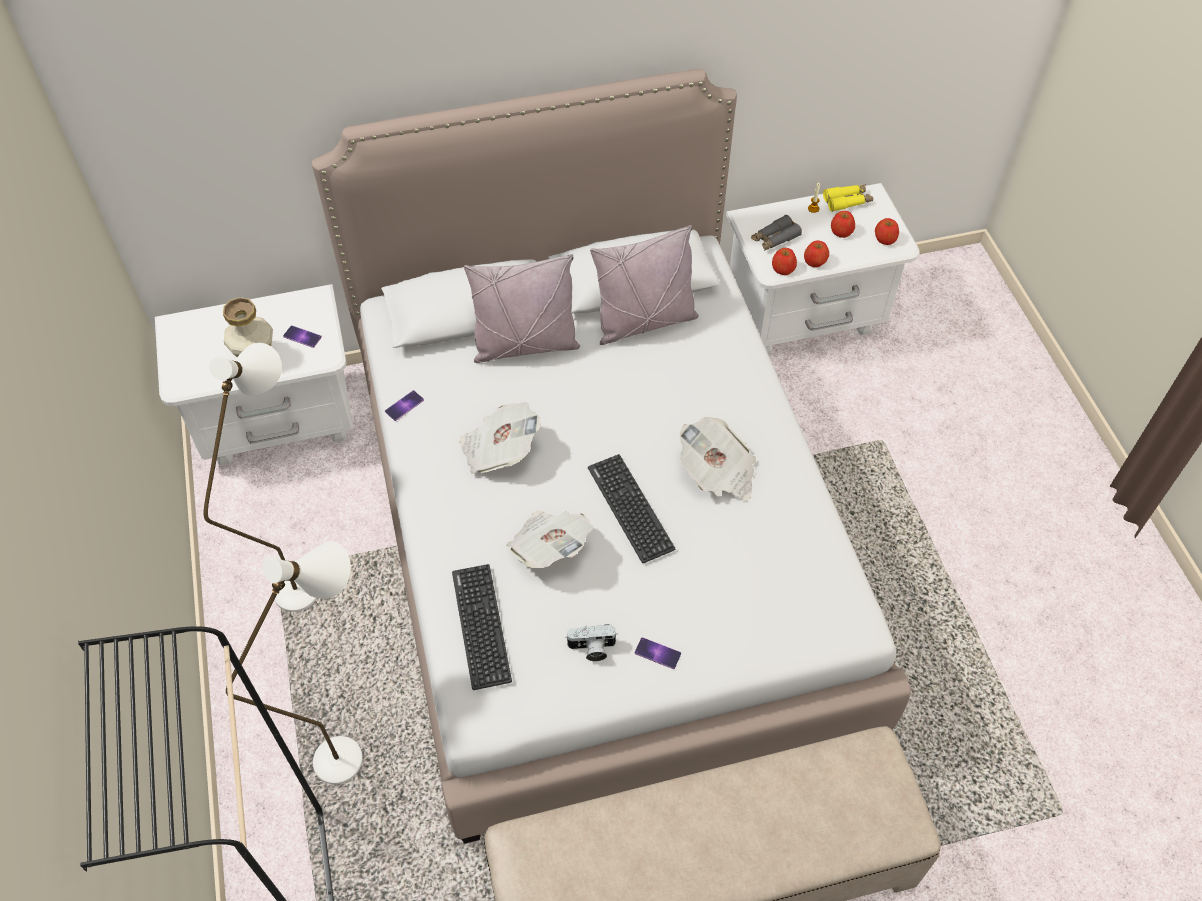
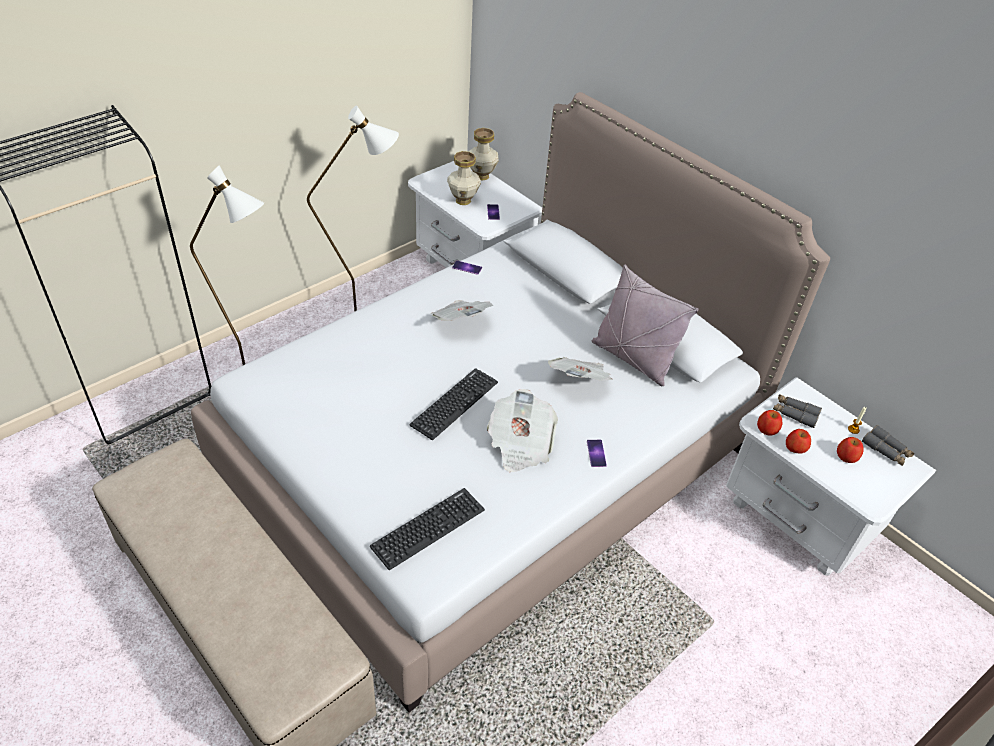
camera: 60 degrees right, 10 degrees down
keyboard [452,564,512,690] -> keyboard moved to [370,488,485,570]
purple pillow [464,254,580,363] -> none
newspaper [506,511,594,568] -> newspaper moved to [548,357,613,381]
camera [565,624,617,661] -> none
phone [634,637,681,669] -> phone moved to [587,440,607,467]
yellow binoculars [823,184,873,212] -> grey binoculars [862,425,915,466]
apple [875,218,899,245] -> none
none -> vase [468,128,499,181]

